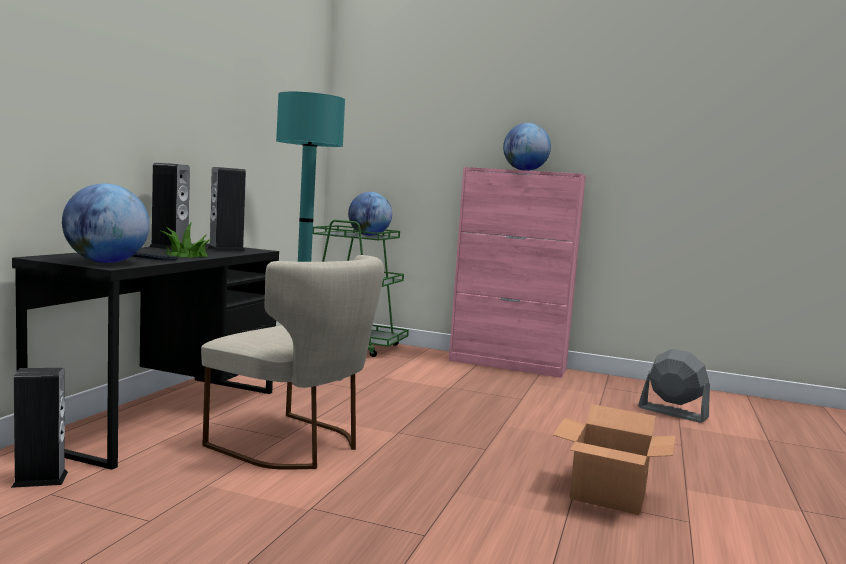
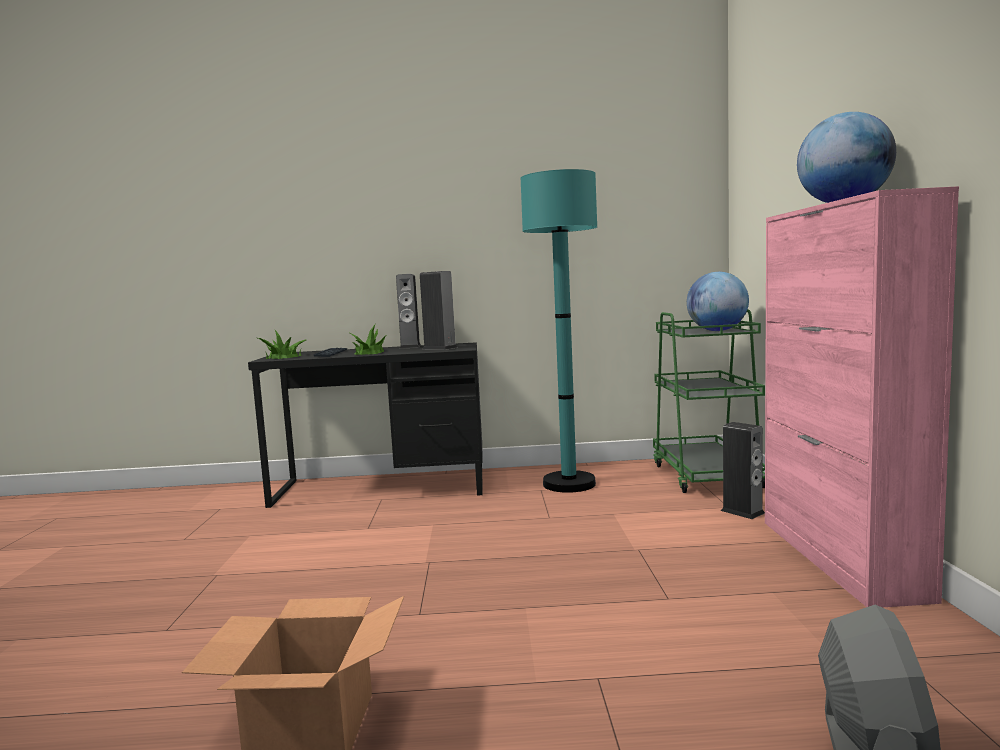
camera: 70 degrees right, 0 degrees up
speaker [11,368,68,488] -> speaker moved to [721,422,765,519]
globe [62,184,150,263] -> potted plant [258,329,306,359]
beige chair [201,255,384,470] -> none

